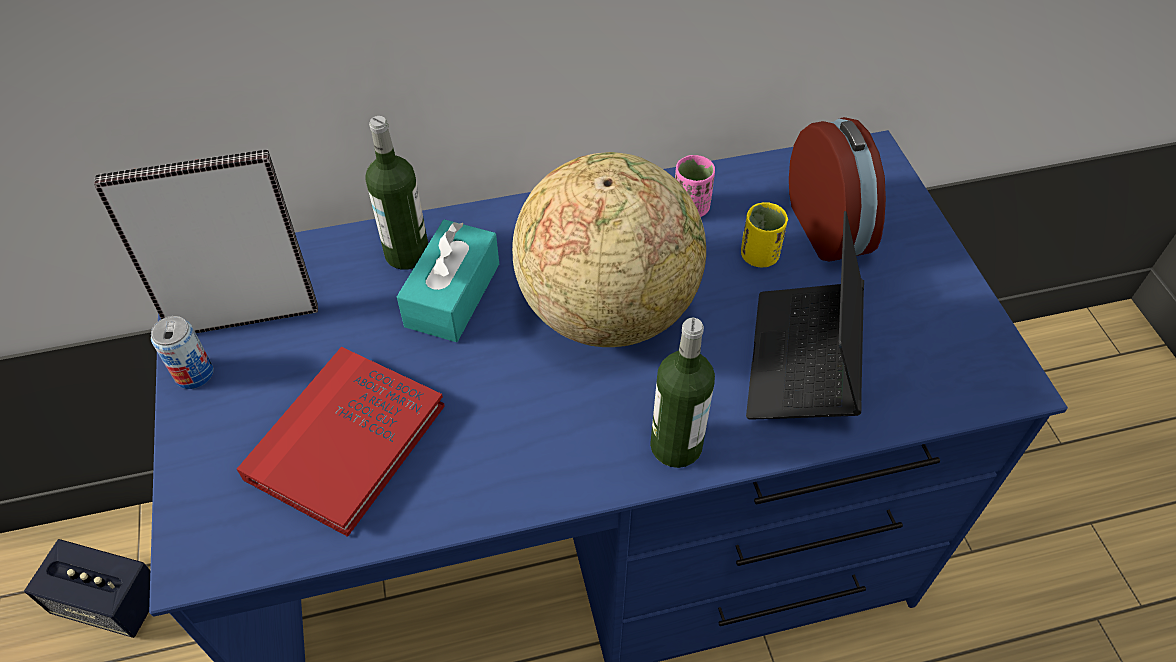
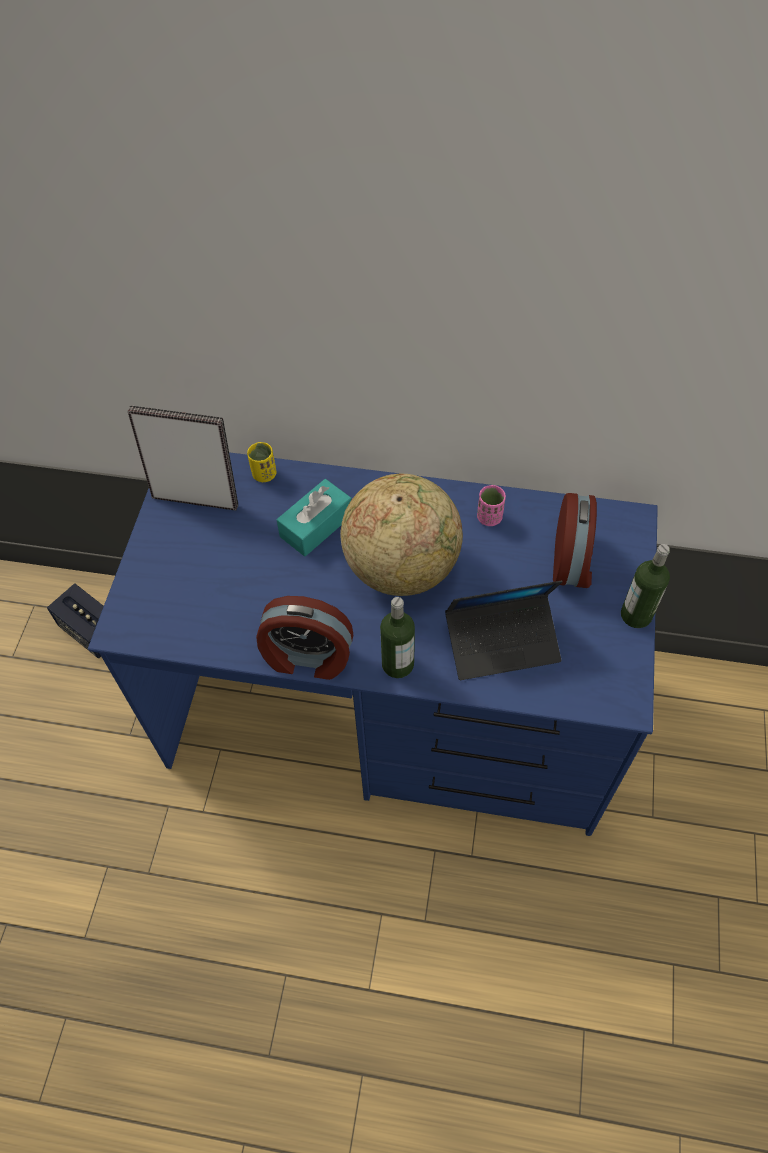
camera: 25 degrees right, 5 degrees up
can [151,316,213,389] -> none
red book [237,347,445,537] -> none
bottle [365,116,428,270] -> bottle moved to [621,544,670,628]
yellow cup [741,202,788,267] -> yellow cup moved to [247,442,277,482]
laptop [746,211,864,420] -> laptop turned 135 degrees counterclockwise [445,581,562,680]
none -> alarm clock [256,596,353,680]

